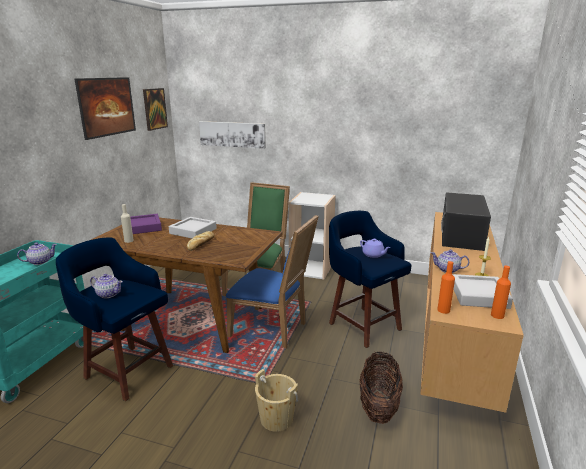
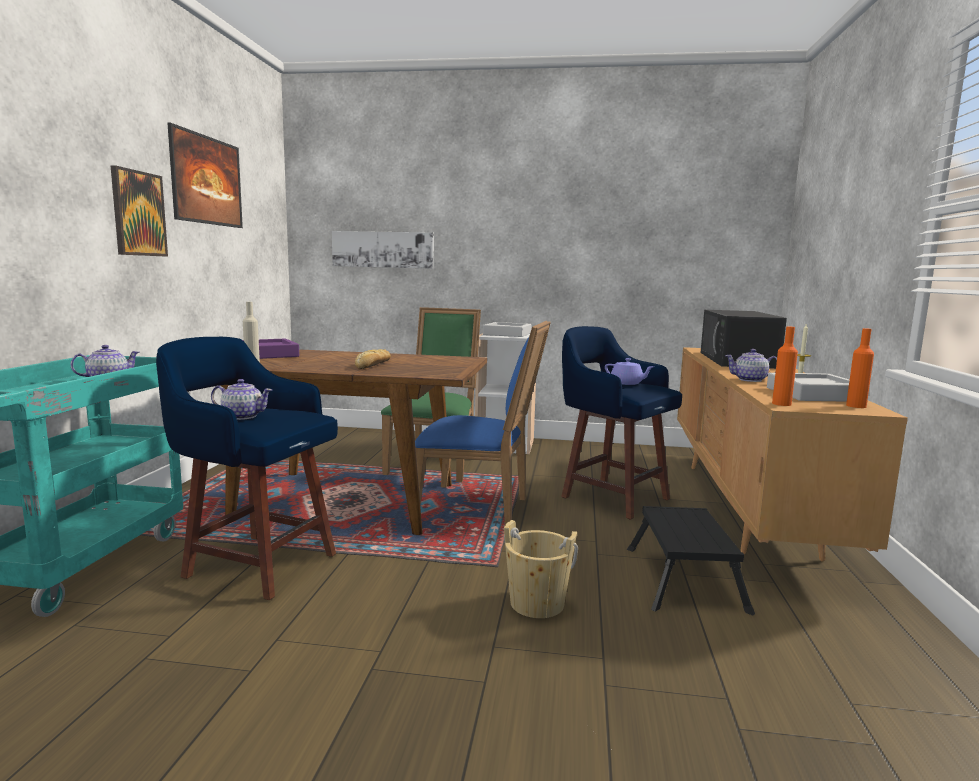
camera: 10 degrees left, 10 degrees down
picture [143,88,168,131] -> picture moved to [110,165,168,257]
grey tray [169,217,217,239] -> grey tray moved to [483,322,532,337]
basket [359,352,403,424] -> black step ladder [627,506,755,616]

